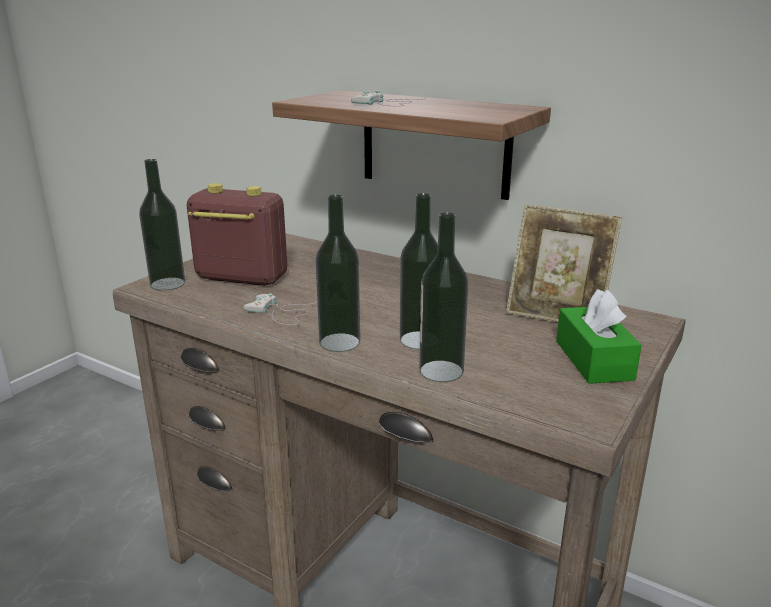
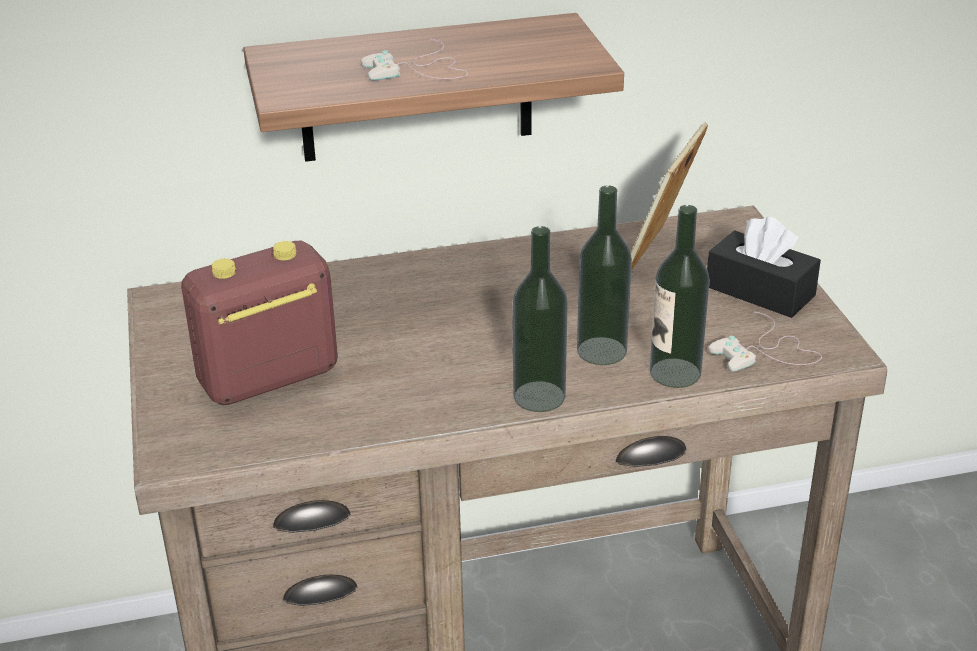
camera: 45 degrees left, 10 degrees up
bottle [139,159,185,291] -> none
white game controller [243,293,316,325] -> white game controller moved to [708,312,822,372]
picture frame [506,204,622,322] -> picture frame turned 135 degrees clockwise [631,122,708,271]
green tissue box [556,289,642,384] -> black tissue box [707,217,821,318]

